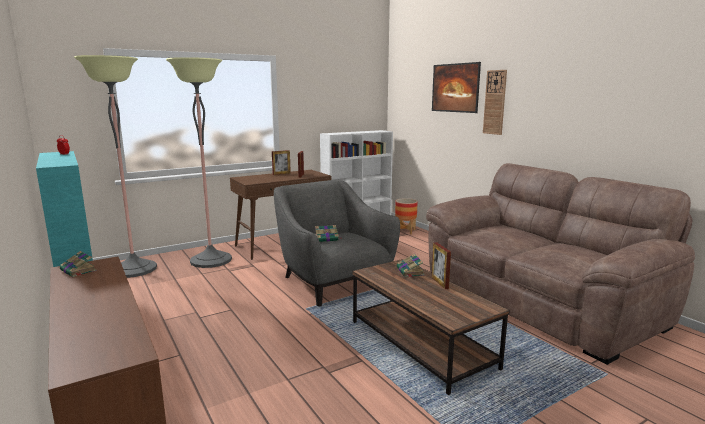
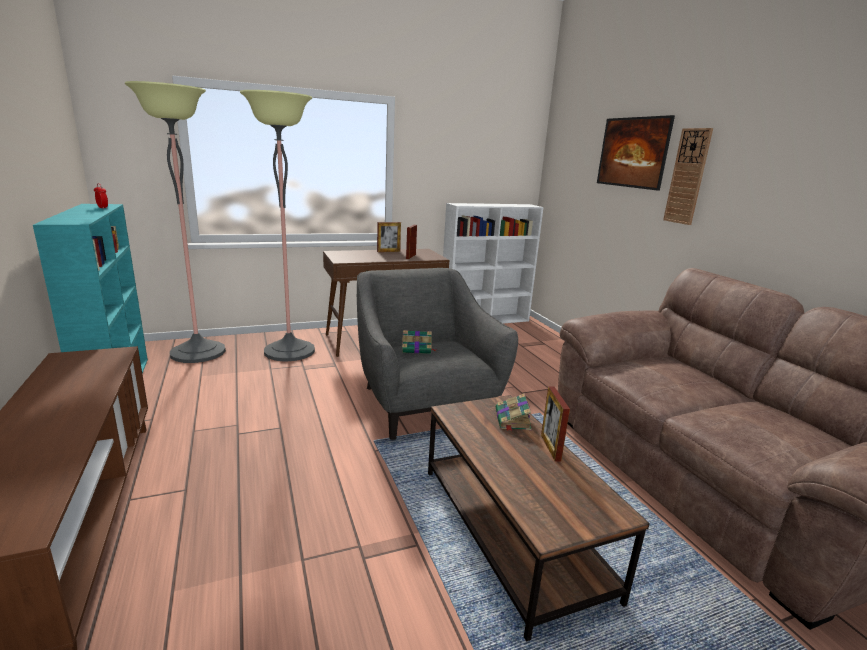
camera: 10 degrees right, 5 degrees up
book [60,251,97,277] -> none
planter [395,198,418,235] -> none

